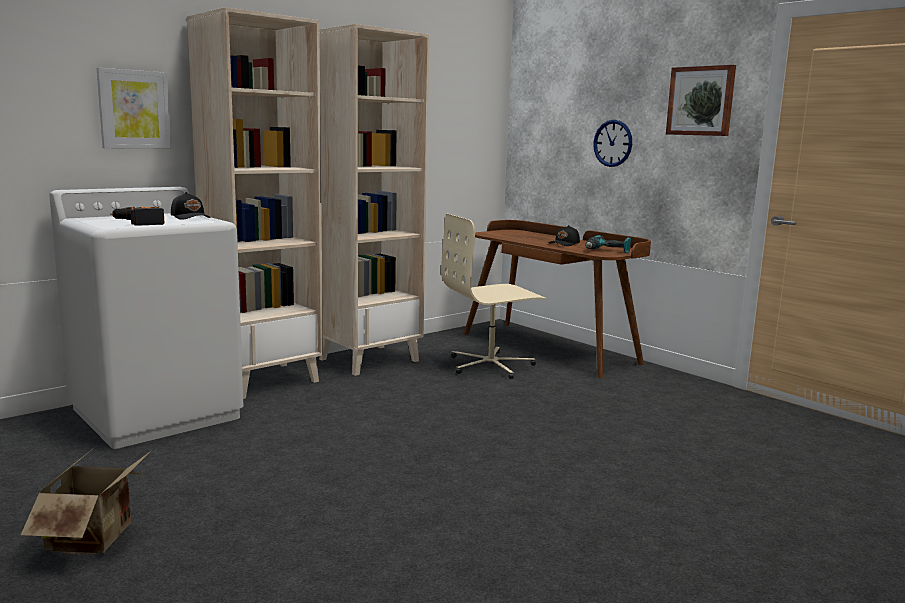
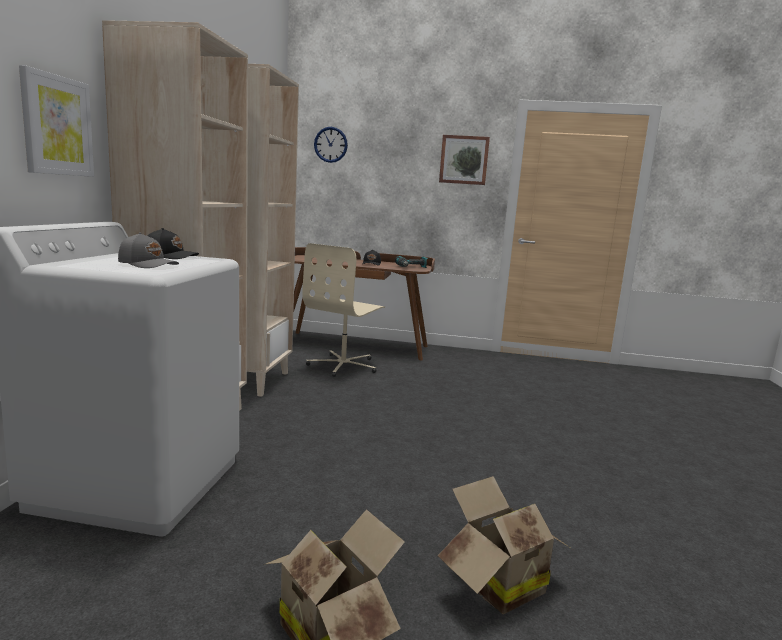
camera: 40 degrees left, 0 degrees up
power drill [110,207,165,226] -> grey cap [118,232,179,268]
wall clock [593,120,632,167] -> wall clock moved to [314,127,348,163]
none -> cardboard box [438,476,572,615]

